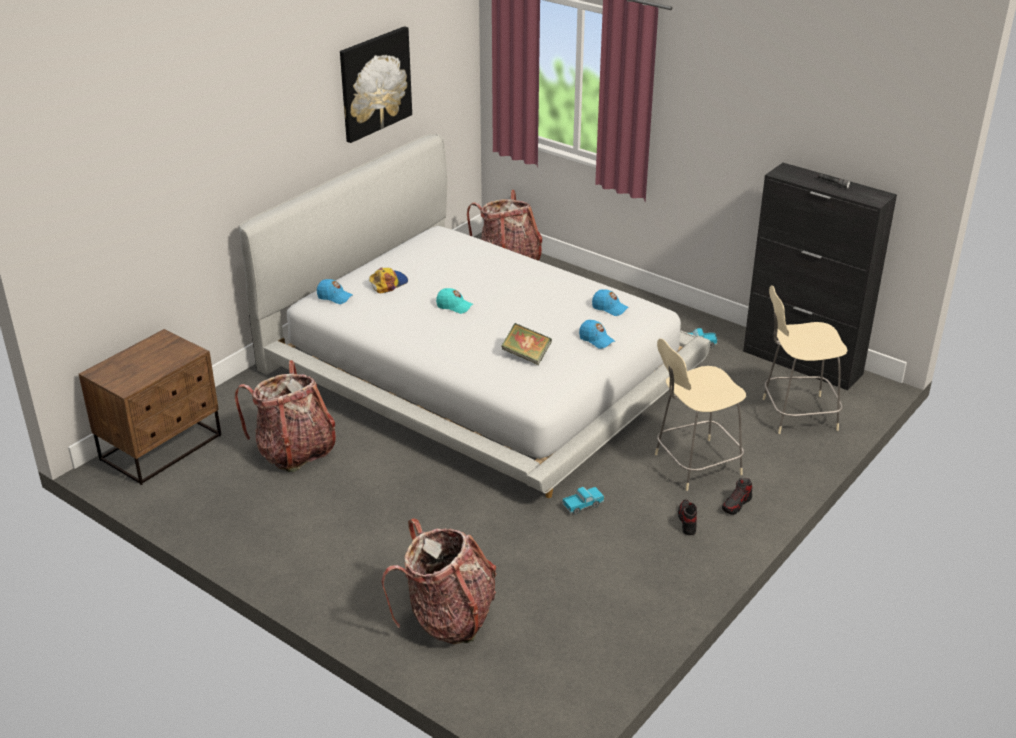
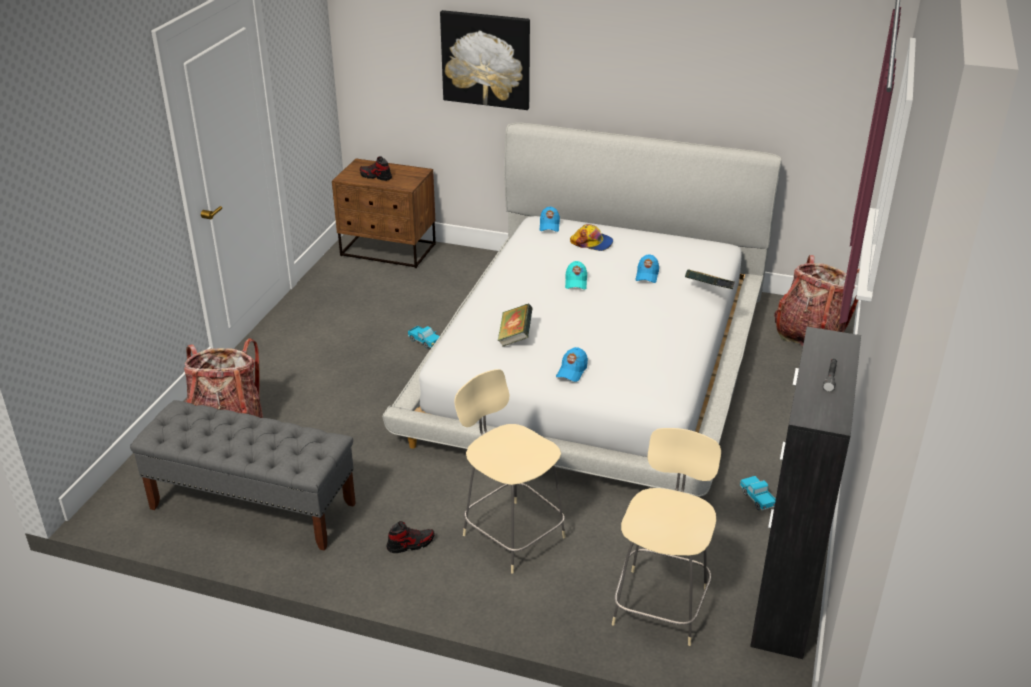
camera: 70 degrees right, 0 degrees up
backpack [235,360,336,472] -> none
picture [340,26,412,143] -> picture moved to [440,10,530,110]
toy truck [562,487,604,515] -> toy truck moved to [408,326,440,349]
blue cap [592,289,629,316] -> blue cap moved to [635,255,659,283]
shoe [722,478,752,515] -> shoe moved to [360,157,392,181]
beige chair [763,285,847,434] -> beige chair turned 45 degrees clockwise [612,428,721,646]
none -> grey bench [130,400,356,551]
none -> book [685,270,735,289]

